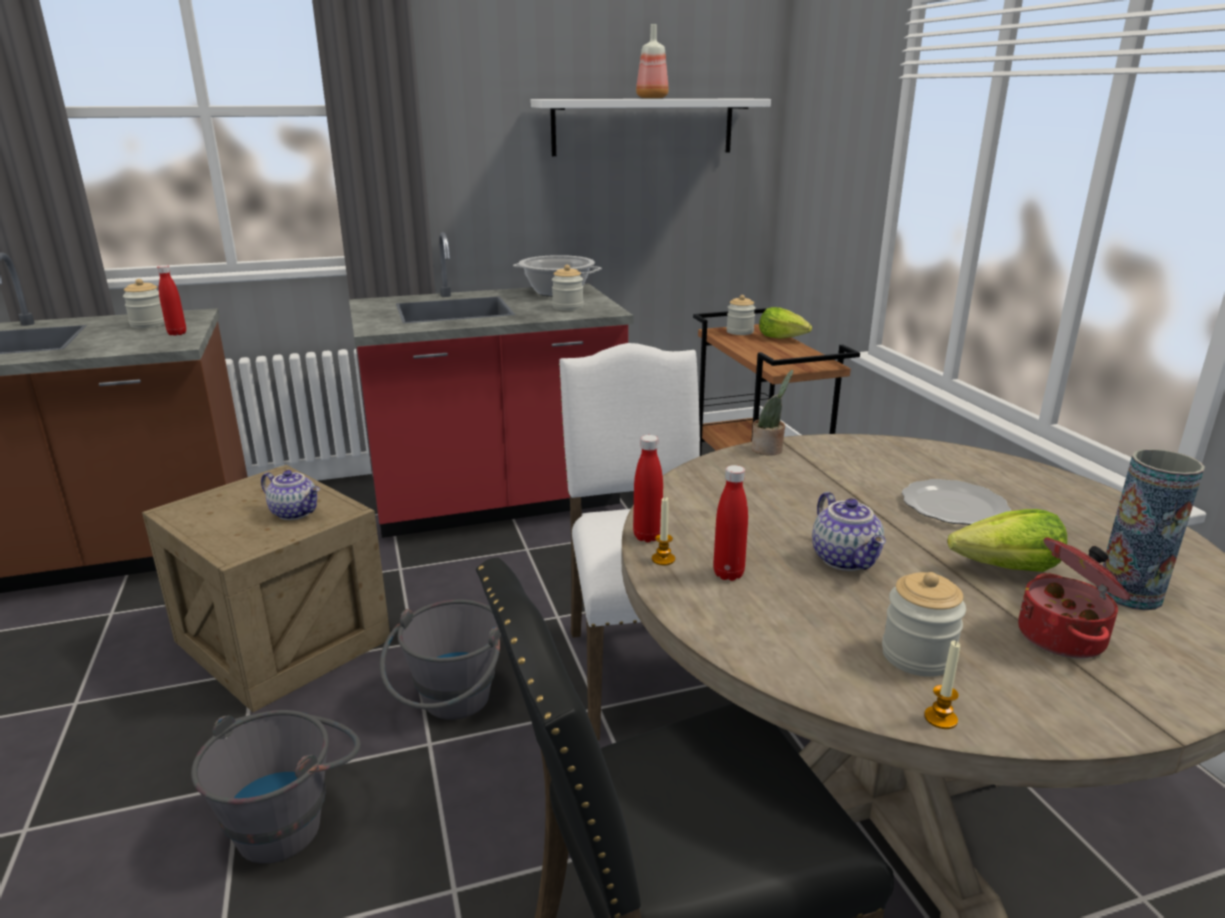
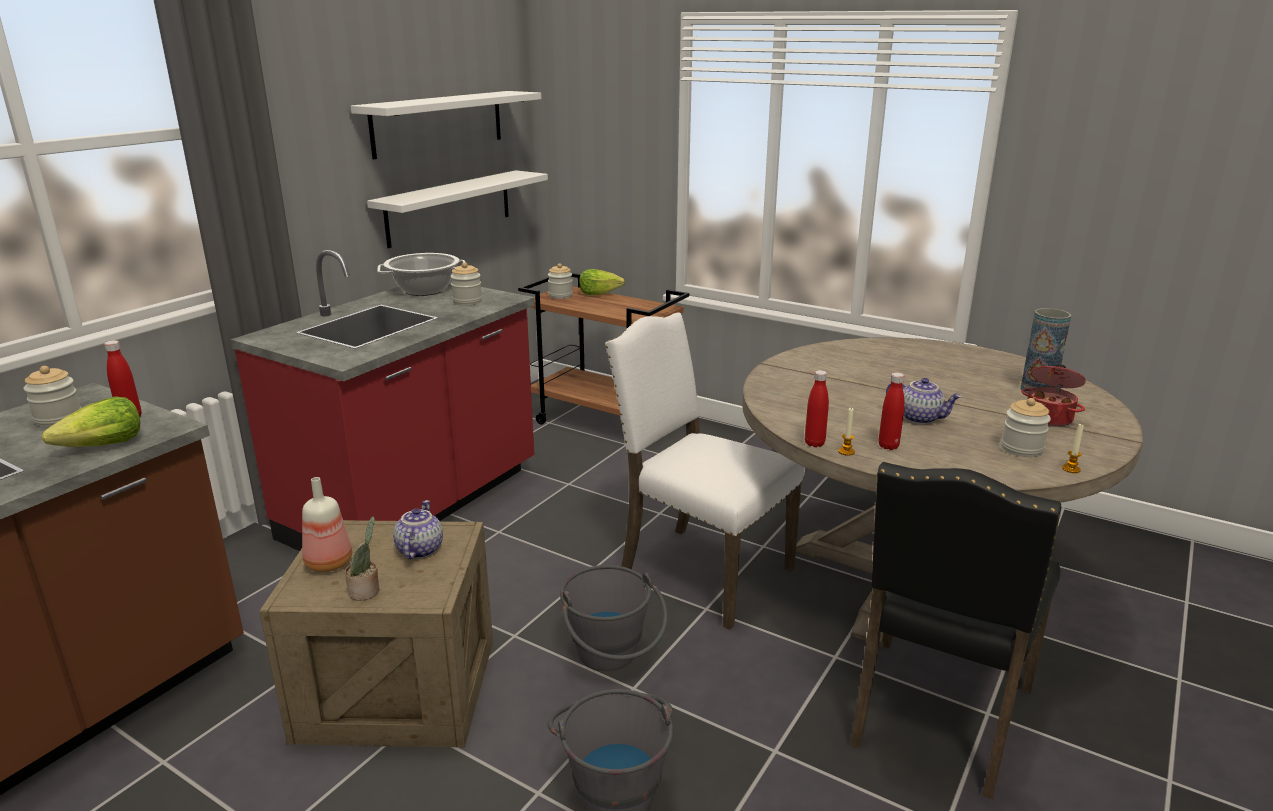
camera: 40 degrees left, 0 degrees up
teapot [261,470,320,520] -> teapot turned 75 degrees counterclockwise [393,500,443,559]
bottle [636,24,669,99] -> bottle moved to [302,477,352,572]
potted plant [752,370,793,456] -> potted plant moved to [345,516,379,601]
plate [902,479,1011,525] -> none
lettuce [948,509,1067,572] -> lettuce moved to [42,397,140,447]
none -> white shelf [367,170,548,248]

